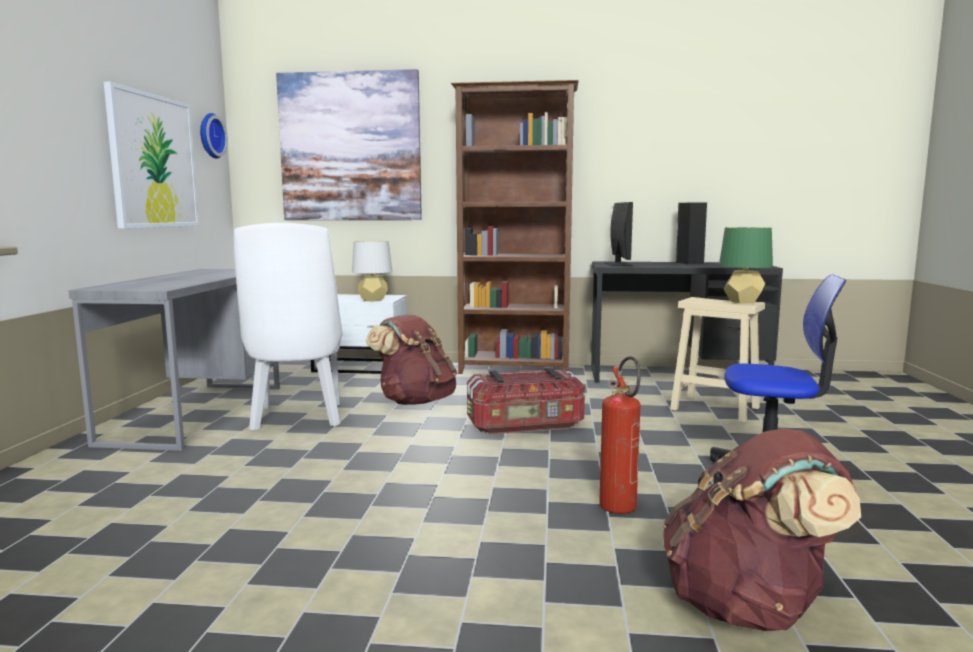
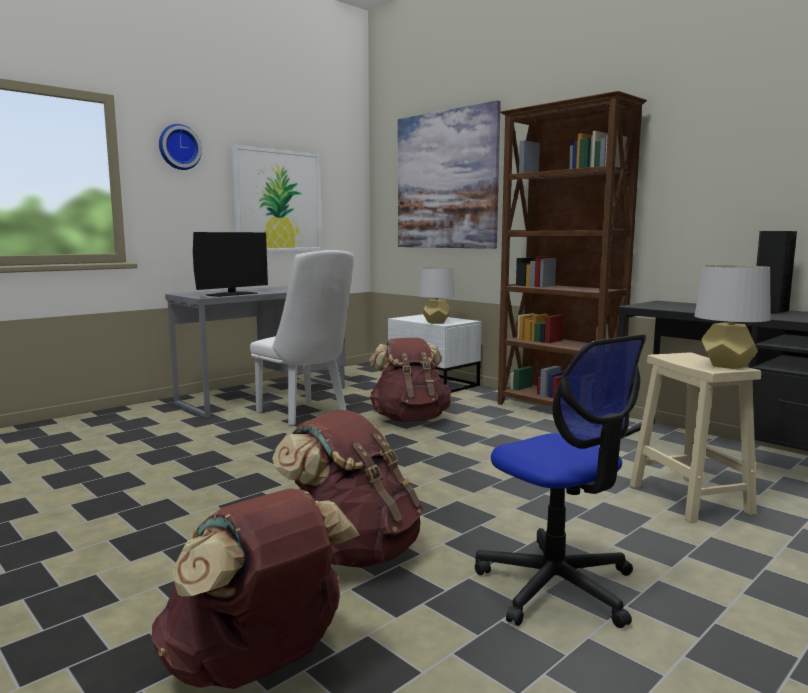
camera: 40 degrees right, 0 degrees up
wall clock [200,113,228,159] -> wall clock moved to [159,124,202,170]
white chair [234,223,343,431] -> white chair turned 75 degrees counterclockwise [250,250,354,425]
storage box [467,368,585,434] -> none
fire extinguisher [599,356,641,514] -> brown backpack [272,410,423,568]
monitor [604,202,633,266] -> monitor moved to [193,232,268,297]
green table lamp [719,227,773,303] -> grey table lamp [694,265,771,369]

